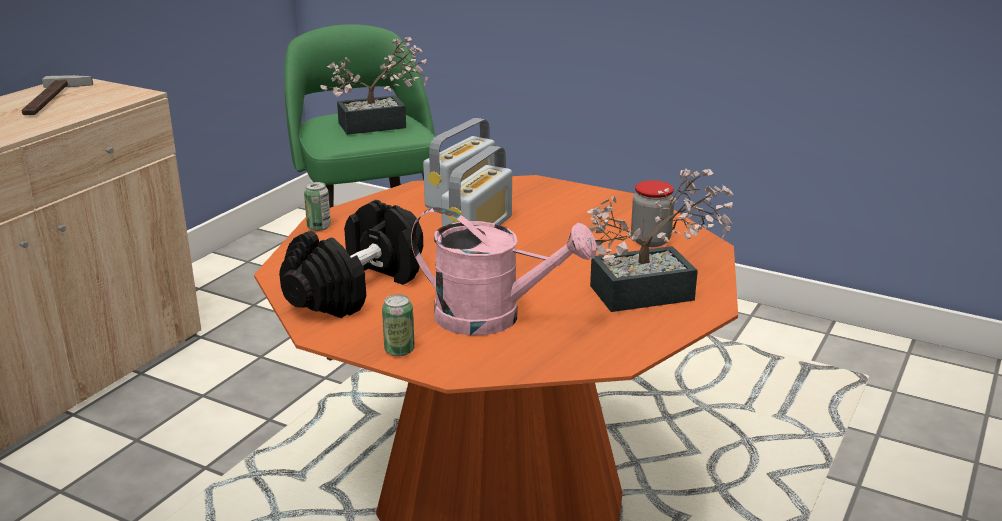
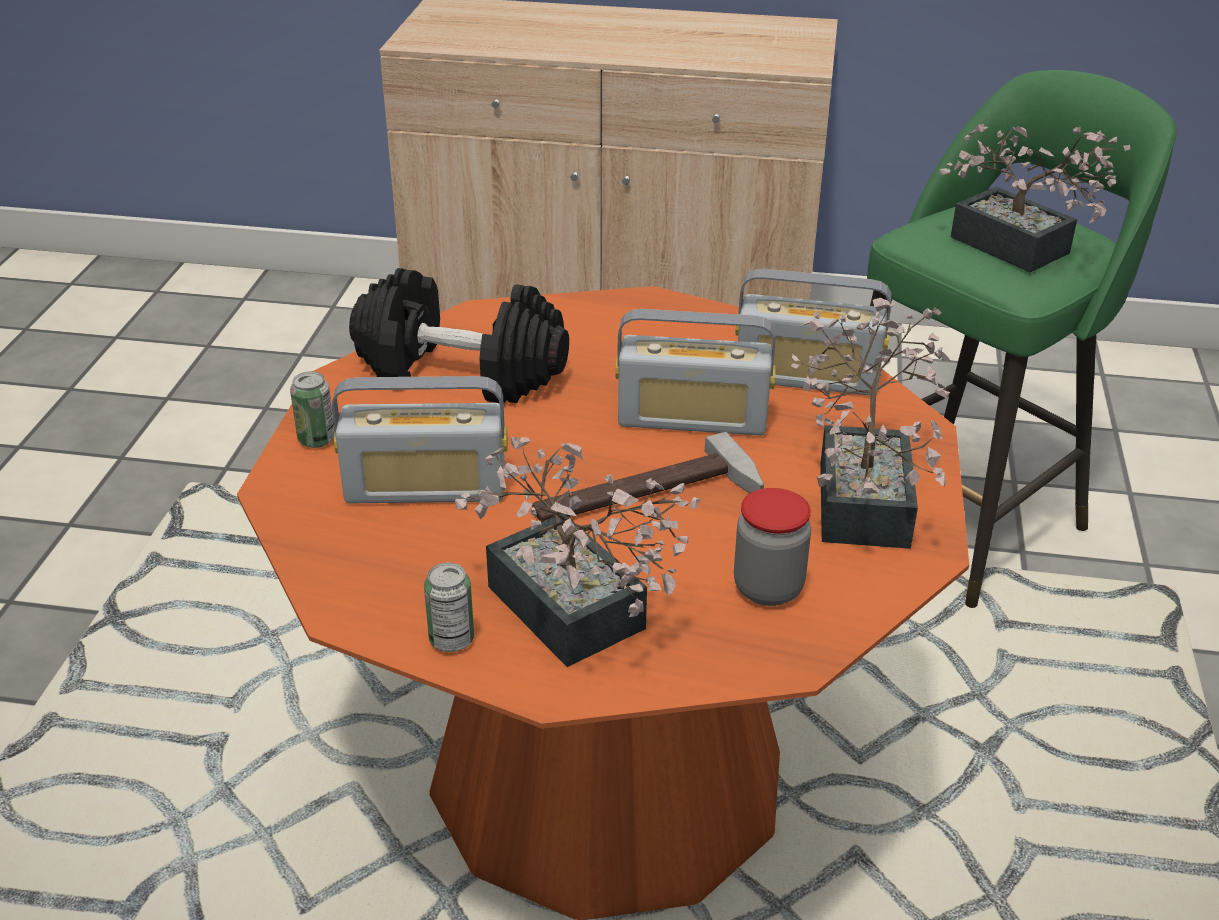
camera: 70 degrees right, 10 degrees up
hammer [22,75,93,115] -> hammer moved to [532,432,764,522]
can [304,182,331,231] -> can moved to [424,563,474,652]
pink watering can [411,207,596,336] -> radio [332,376,508,503]
none -> potted plant [791,298,951,549]

